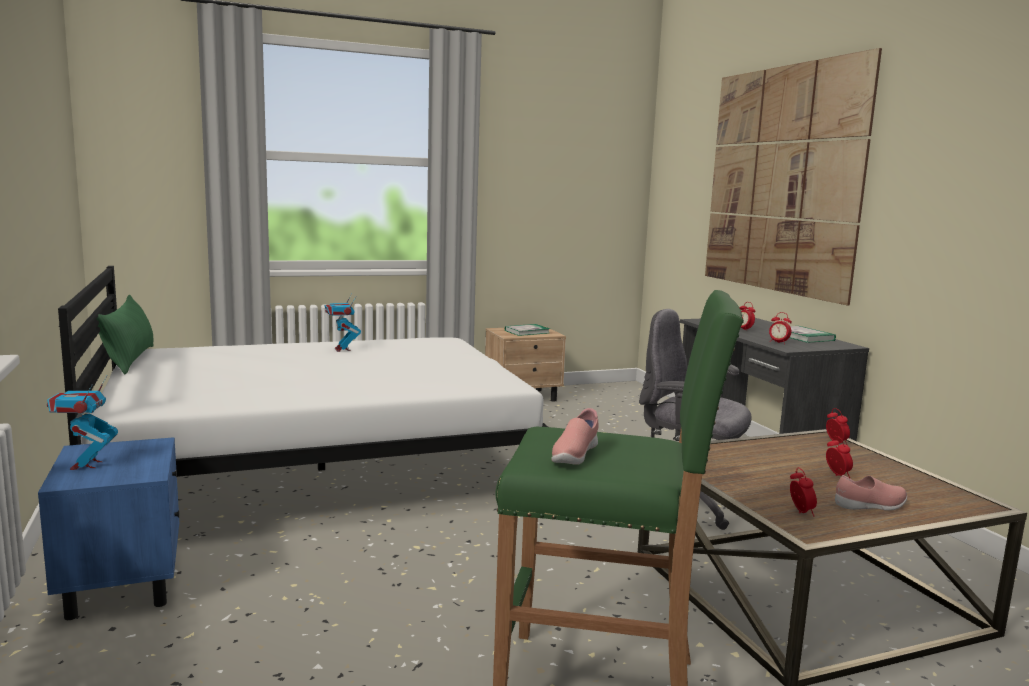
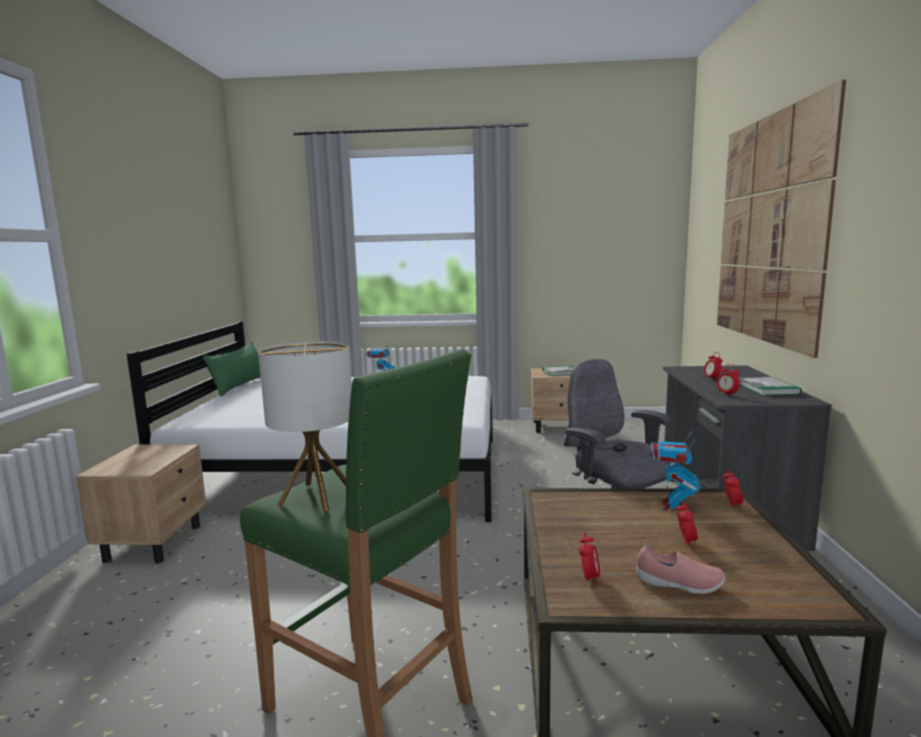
camera: 25 degrees right, 0 degrees up
blue nightstand [38,437,179,620] -> beige nightstand [75,444,206,563]
toy robot [47,375,118,470] -> toy robot moved to [650,430,700,511]
pink shoe [551,408,598,465] -> table lamp [258,341,352,512]

